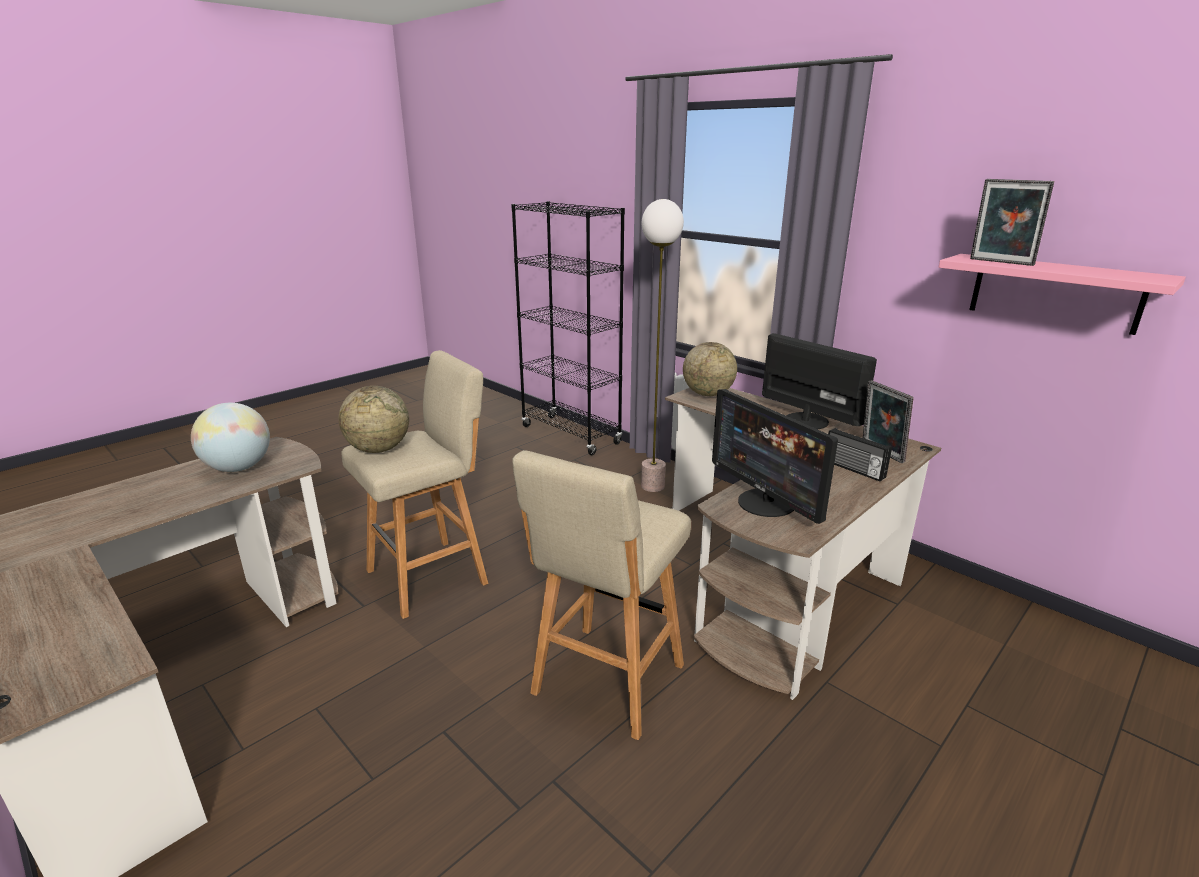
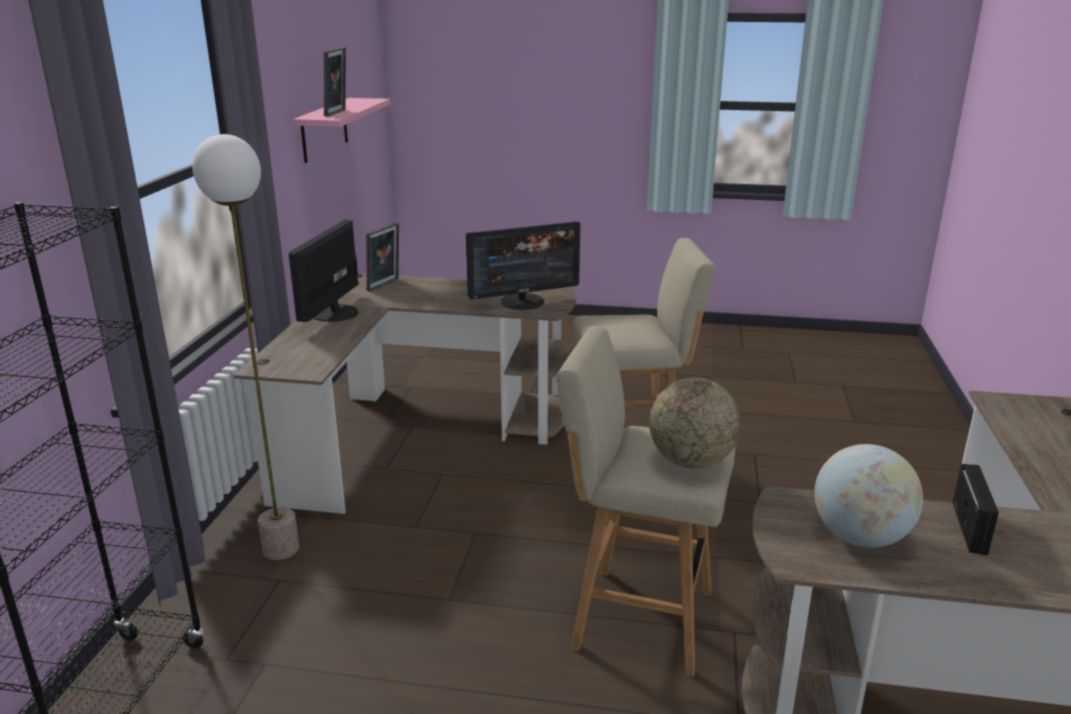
camera: 125 degrees left, 0 degrees up
globe [683,342,737,396] -> none
monitor [712,389,838,524] -> monitor turned 45 degrees clockwise [466,221,580,310]
radio [828,428,892,481] -> radio moved to [953,464,999,555]

